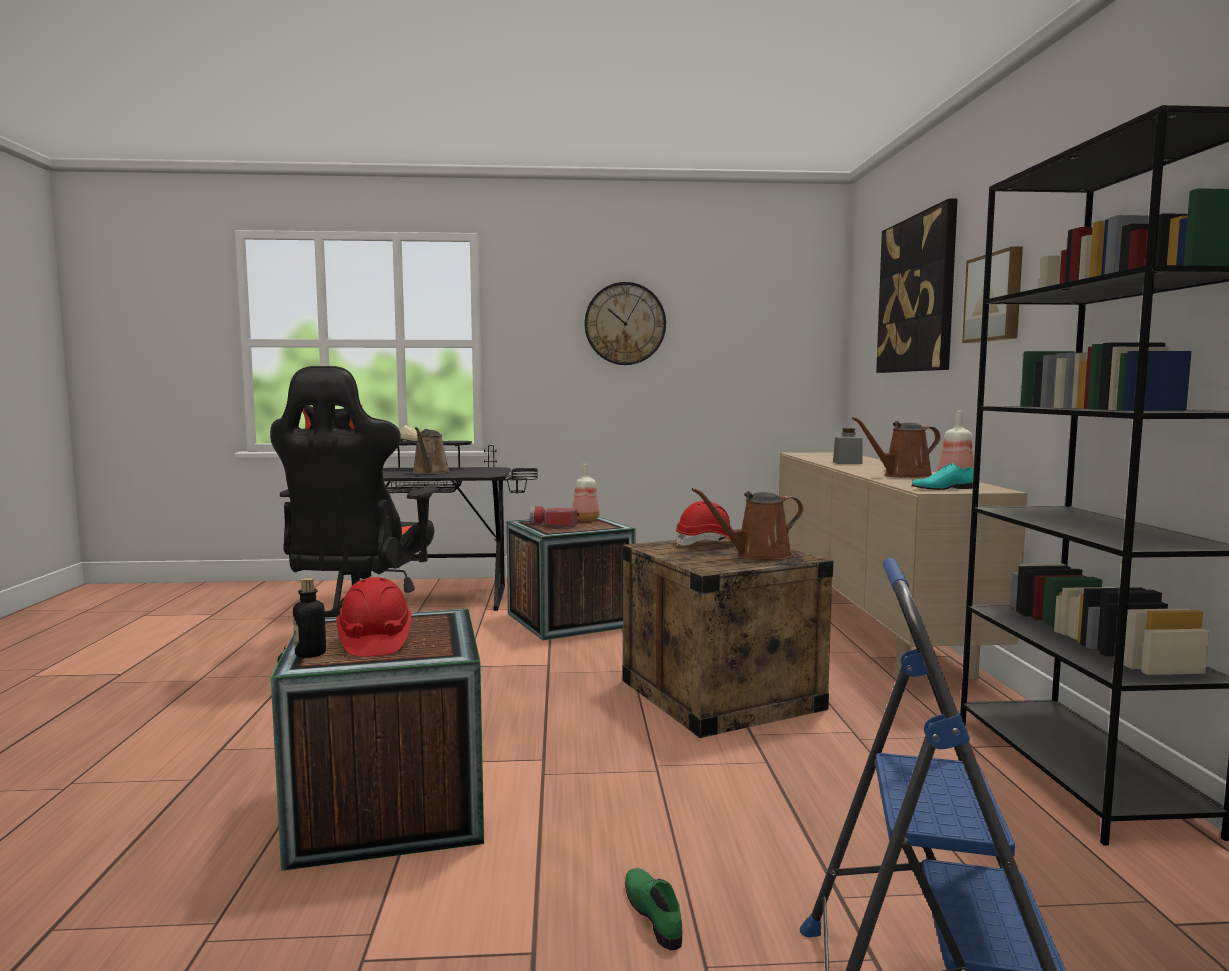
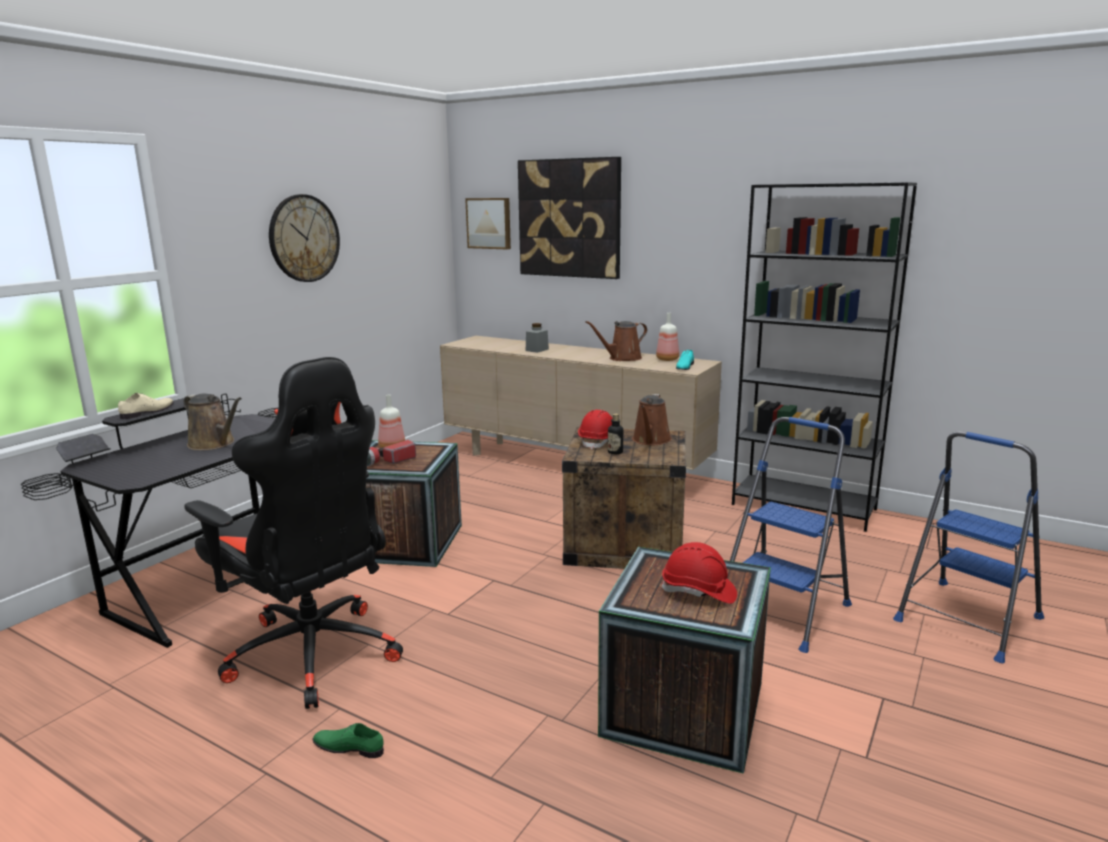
camera: 55 degrees left, 10 degrees up
bottle [293,578,326,658] -> bottle moved to [608,414,623,454]
green shoe [625,868,682,950] -> green shoe moved to [313,723,384,758]
brown watering can [852,417,941,478] -> brown watering can turned 45 degrees clockwise [585,321,647,361]
picture [962,246,1023,343] -> picture moved to [465,198,511,249]
none -> blue step ladder [730,417,852,653]

